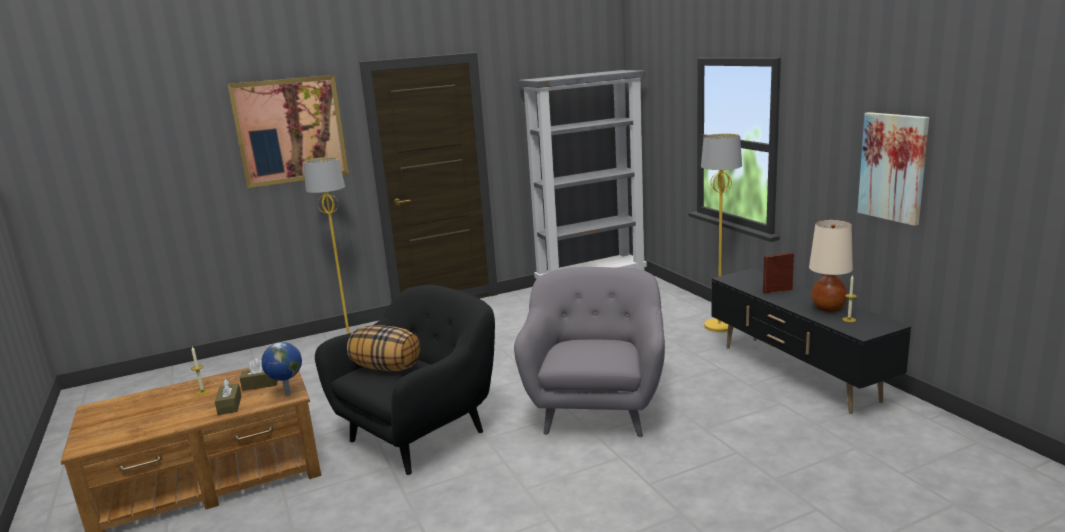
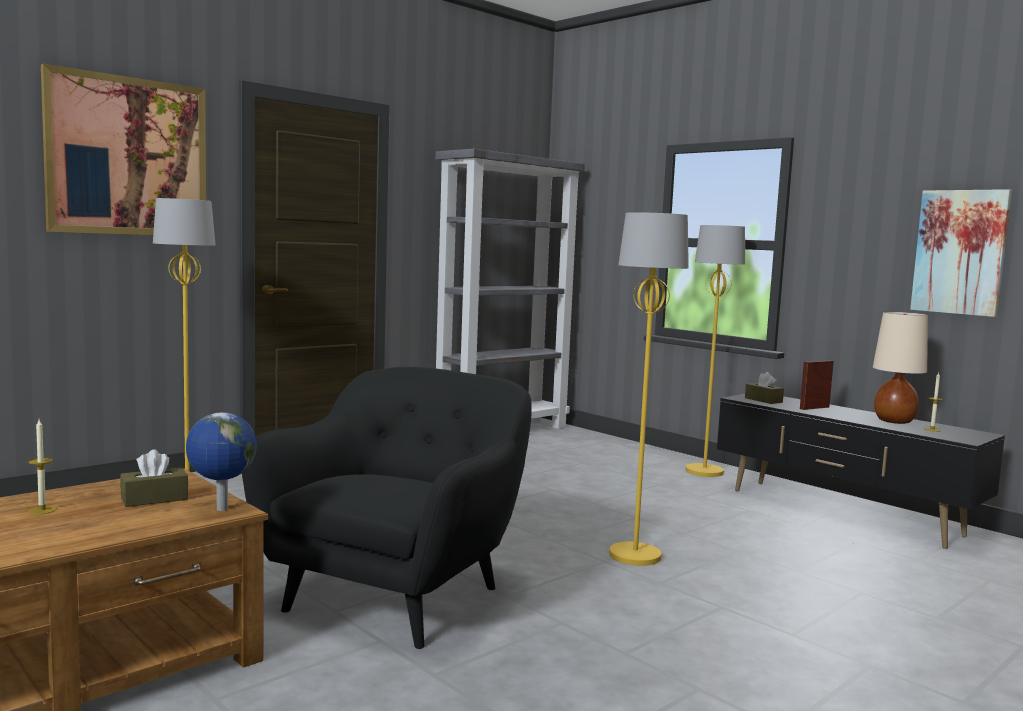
camera: 20 degrees left, 10 degrees down
brown tissue box [215,378,241,415] -> brown tissue box moved to [745,372,784,404]
pillow [347,325,420,371] -> none
grey armchair [514,267,665,437] -> yellow floor lamp [609,212,689,566]

